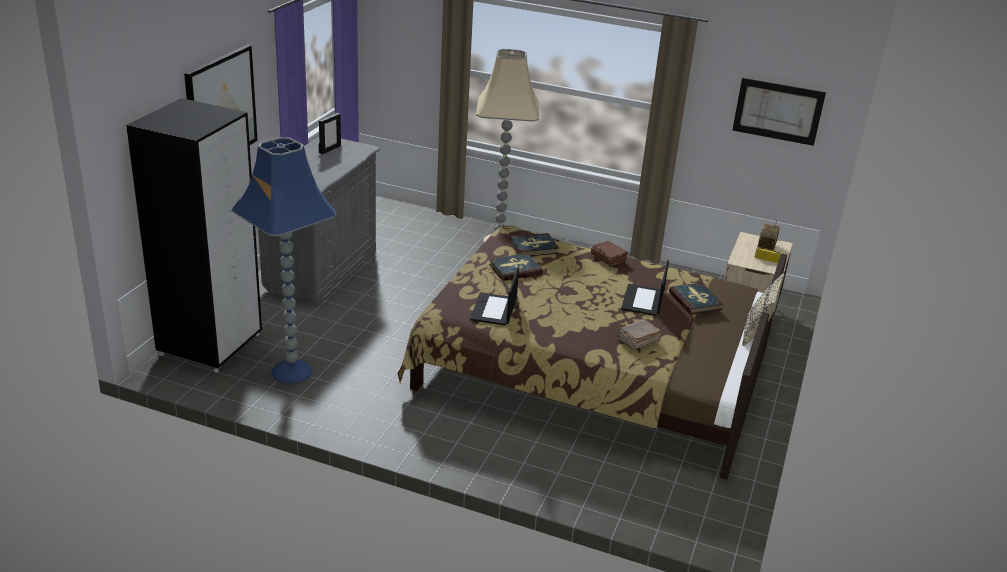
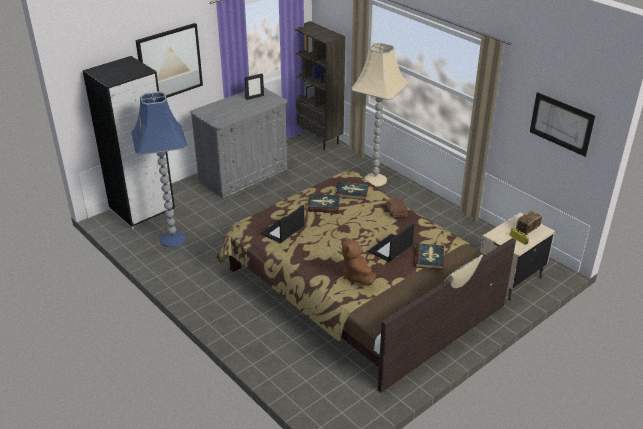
camera: 30 degrees right, 5 degrees up
brown book [618,319,661,350] -> brown plush toy [342,237,376,286]
none -> brown bookcase [295,21,345,150]

